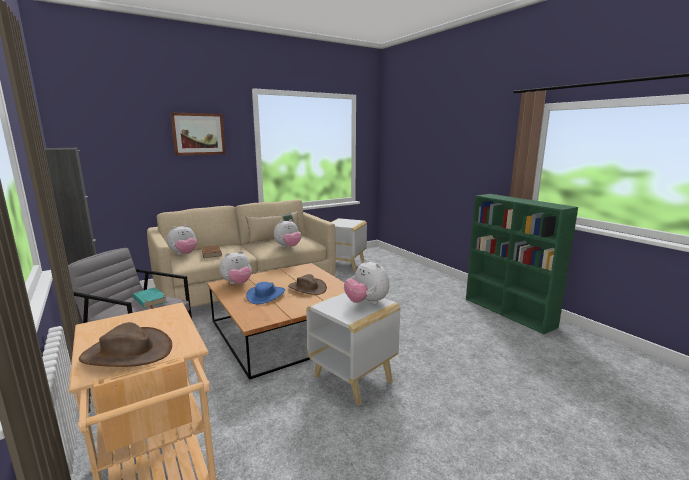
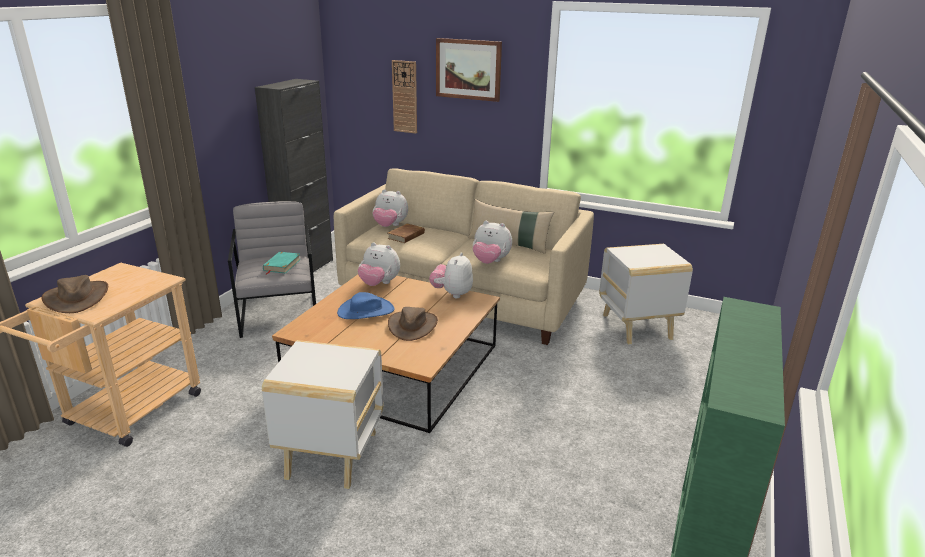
camera: 55 degrees right, 10 degrees up
plush toy [344,259,389,304] -> plush toy moved to [429,253,473,298]
none -> wall clock [392,60,417,134]

